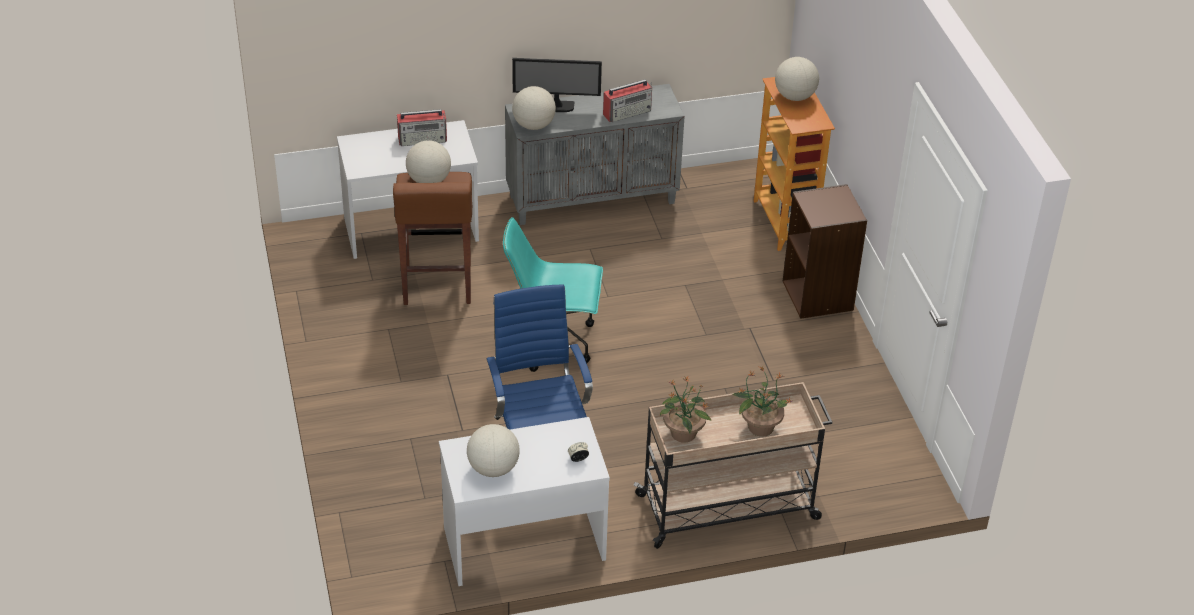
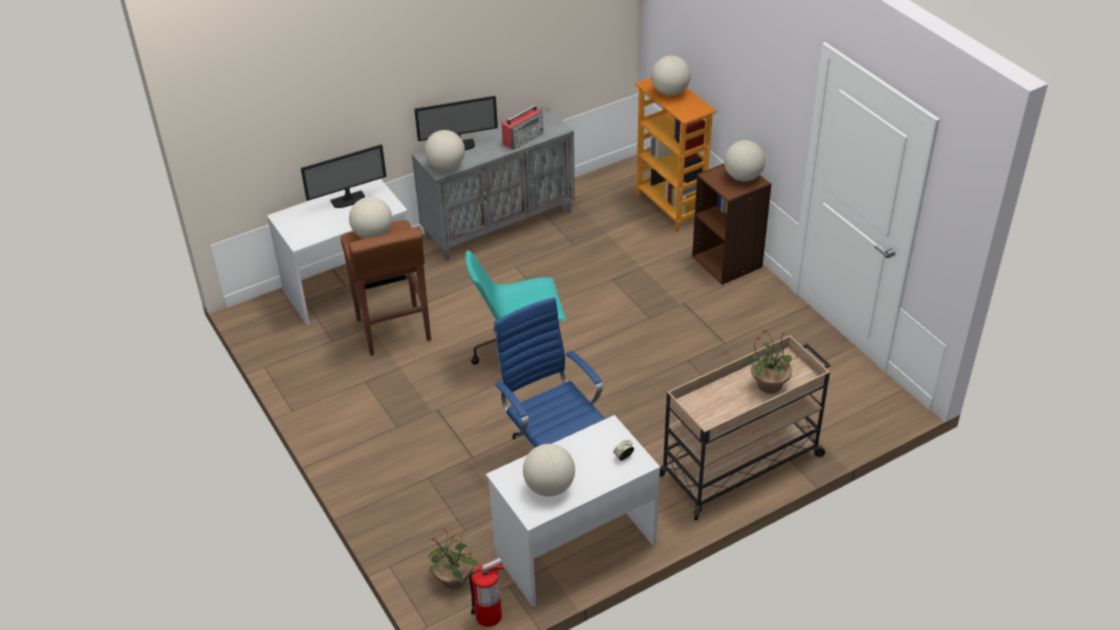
camera: 15 degrees left, 0 degrees up
radio [397,109,447,146] -> monitor [301,144,387,208]
potted plant [660,377,712,443] -> potted plant moved to [428,527,479,589]
none -> fire extinguisher [469,558,504,627]
none -> globe [724,140,765,181]

